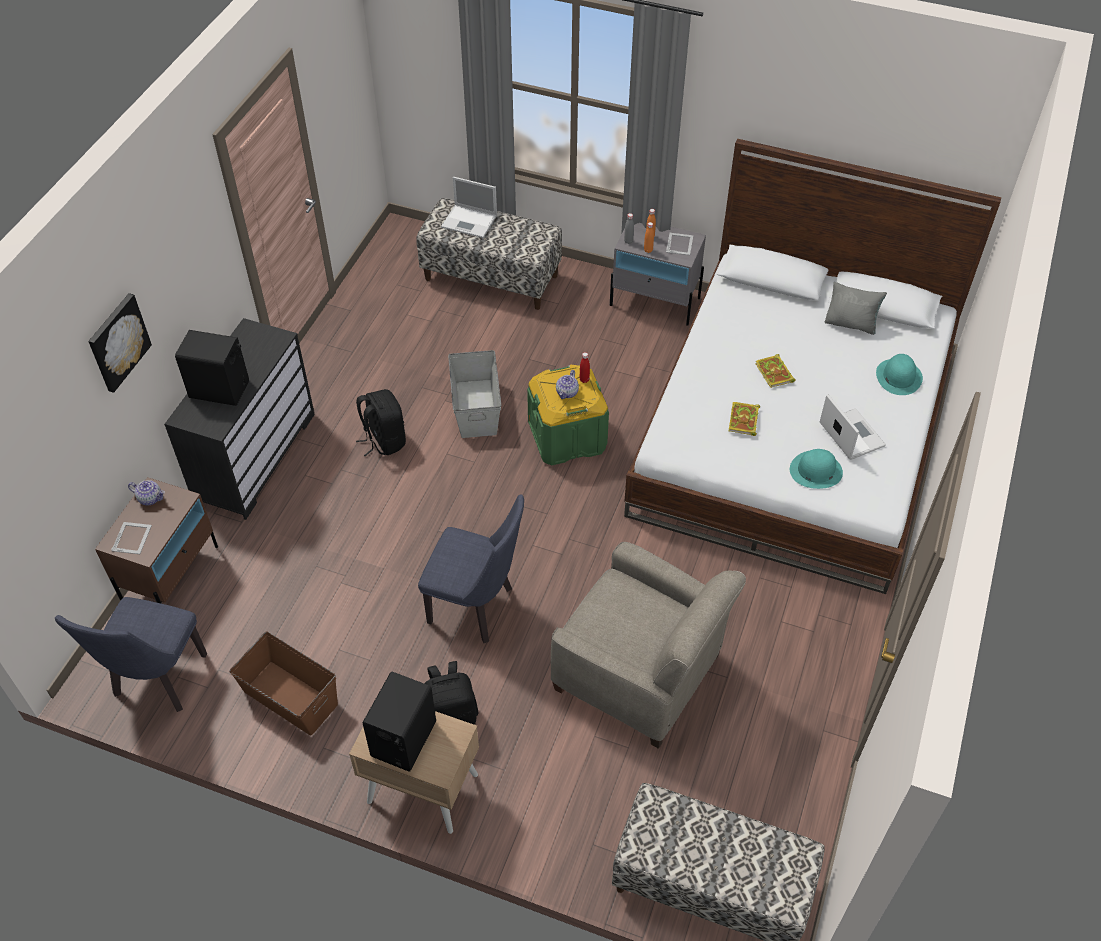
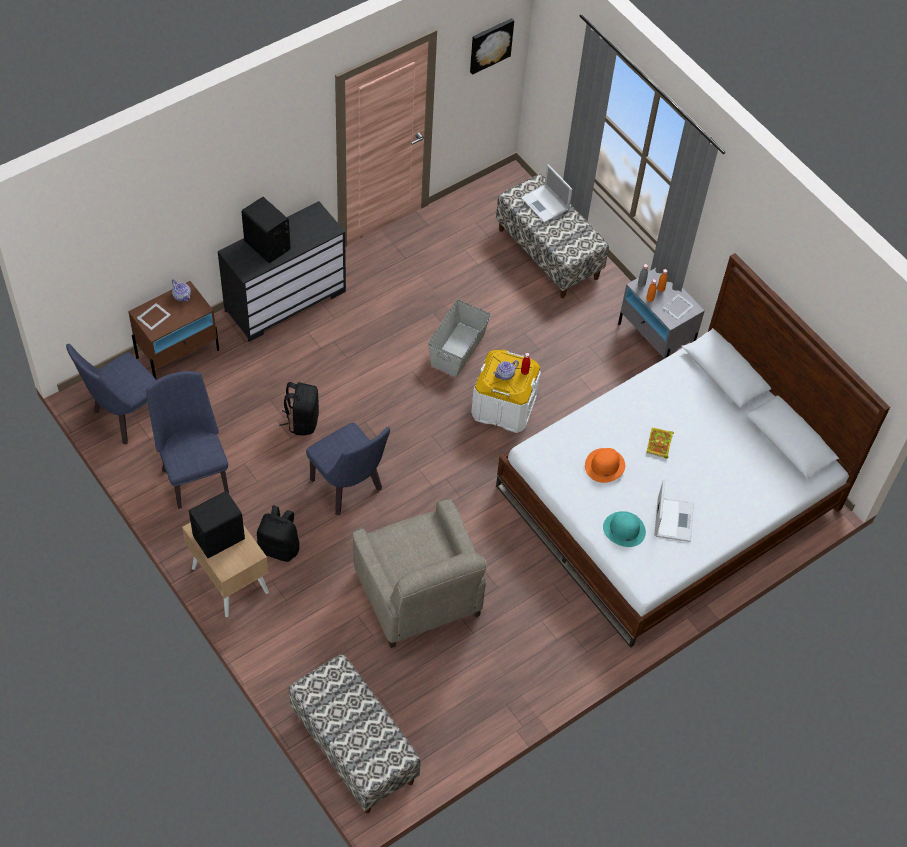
camera: 30 degrees right, 5 degrees up
picture [88,293,152,393] -> picture moved to [470,18,514,75]
brown storage box [229,632,338,736] -> blue chair [146,371,229,509]
black backpack [356,389,406,456] -> black backpack moved to [279,382,319,435]
green storage box [527,365,609,466] -> white storage box [471,350,541,433]
book [729,402,760,436] -> orange hat [585,448,625,483]
grey pillow [825,282,887,335] -> none
turquoise hat [876,354,923,395] -> none

